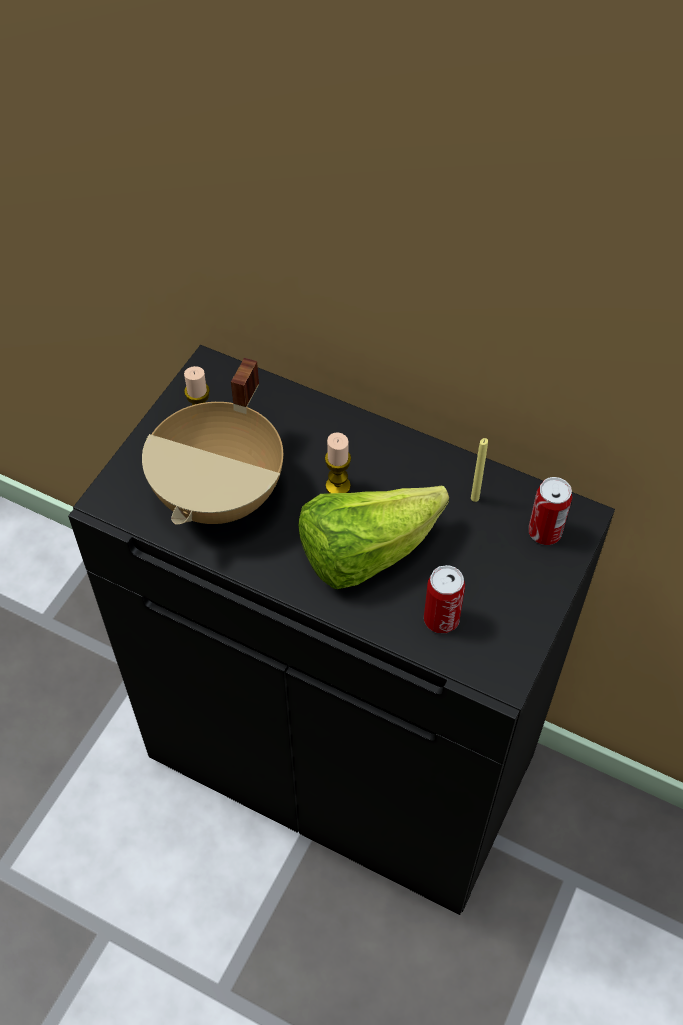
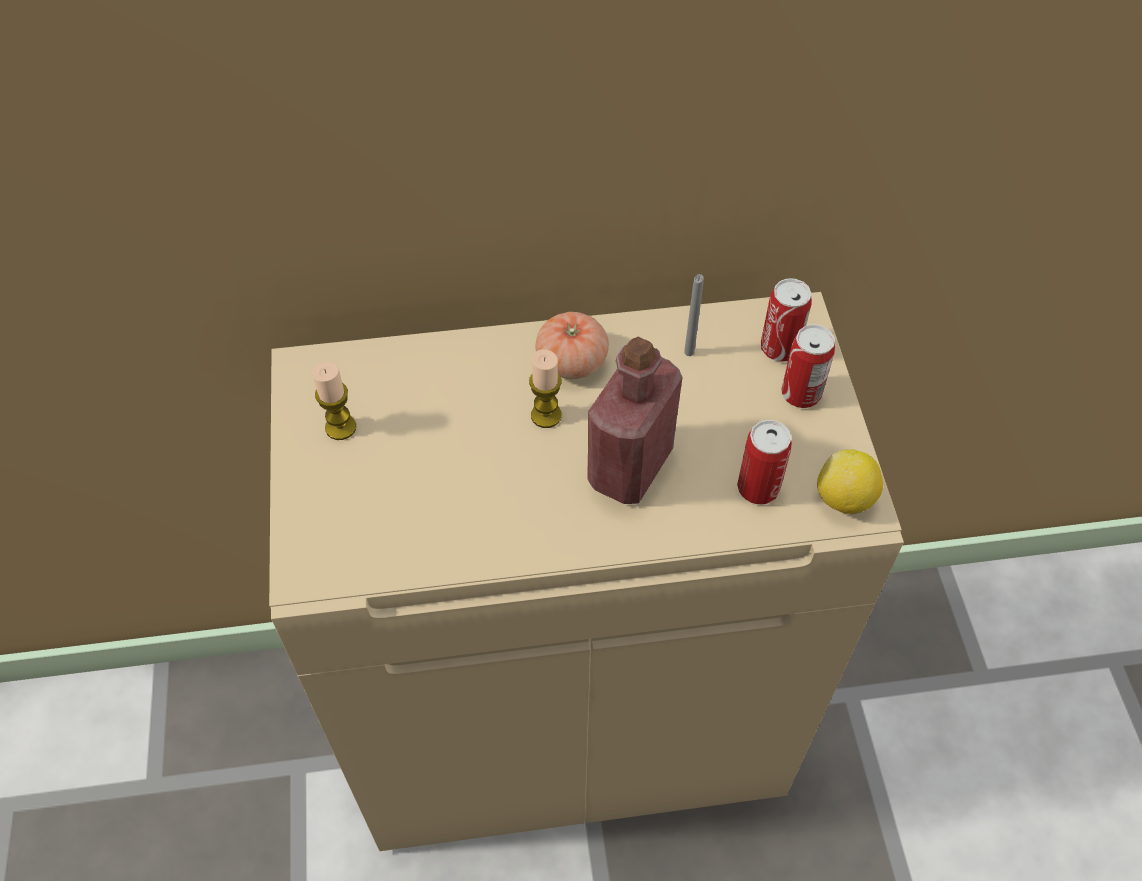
camera: 35 degrees left, 0 degrees up
black cabinet [68,345,615,915] -> beige cabinet [269,292,904,851]
beige cooking pot [142,358,283,525] -> none
lettuce [298,486,449,589] -> red bottle [587,337,682,504]
yellow candle [471,438,488,502] -> grey candle [684,274,704,356]
none -> tomato [535,312,609,379]
none -> can [781,324,835,408]
none -> lemon [817,449,883,515]

